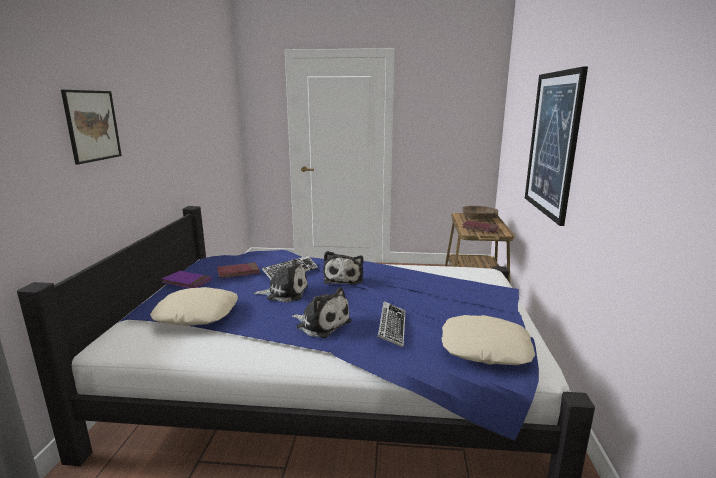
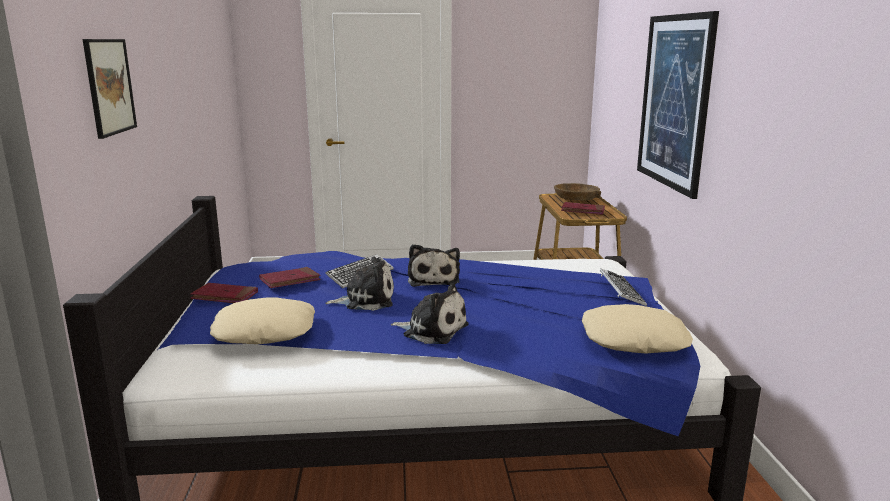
camera: 10 degrees left, 0 degrees up
purple book [162,271,212,288] -> red book [190,283,258,303]
keyboard [377,301,406,347] -> keyboard moved to [600,269,647,306]

